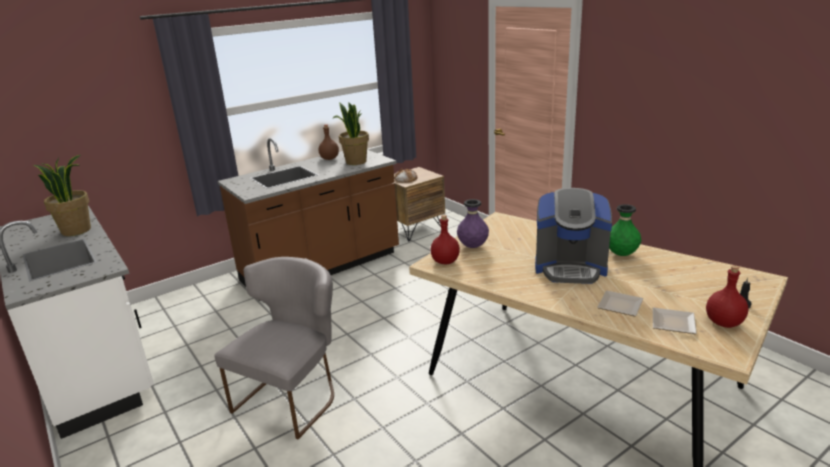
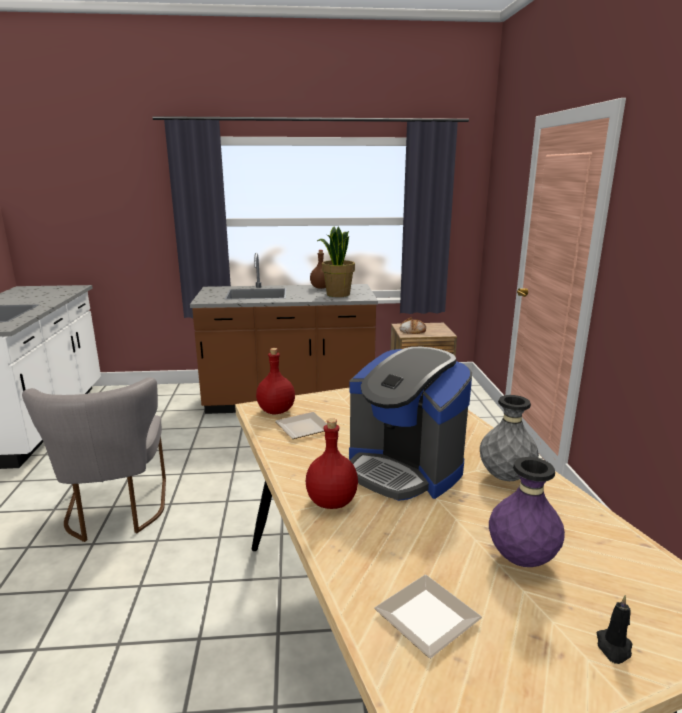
camera: 30 degrees right, 5 degrees down
potted plant [33,155,91,236] -> none
grey chair [214,257,334,439] -> grey chair turned 105 degrees clockwise [22,377,166,542]
purple vase [457,199,489,248] -> purple vase moved to [489,457,565,567]
plate [597,291,644,316] -> plate moved to [275,412,327,439]
green vase [609,204,641,256] -> grey vase [480,395,539,481]
red bottle [706,265,749,328] -> red bottle moved to [306,418,358,509]

